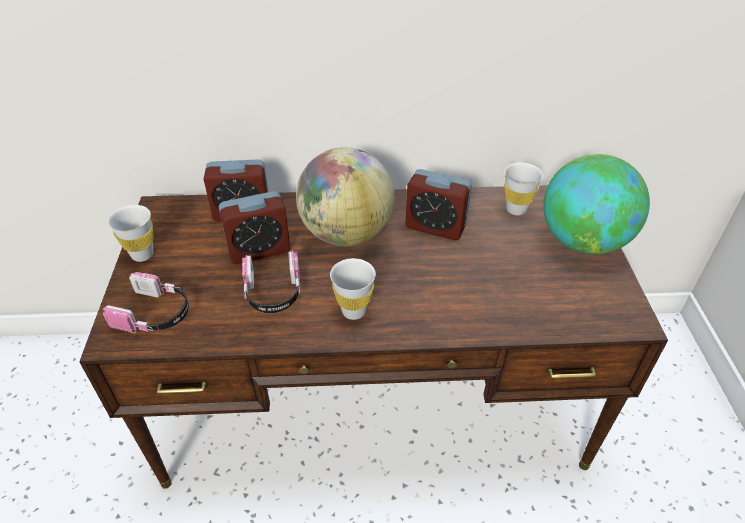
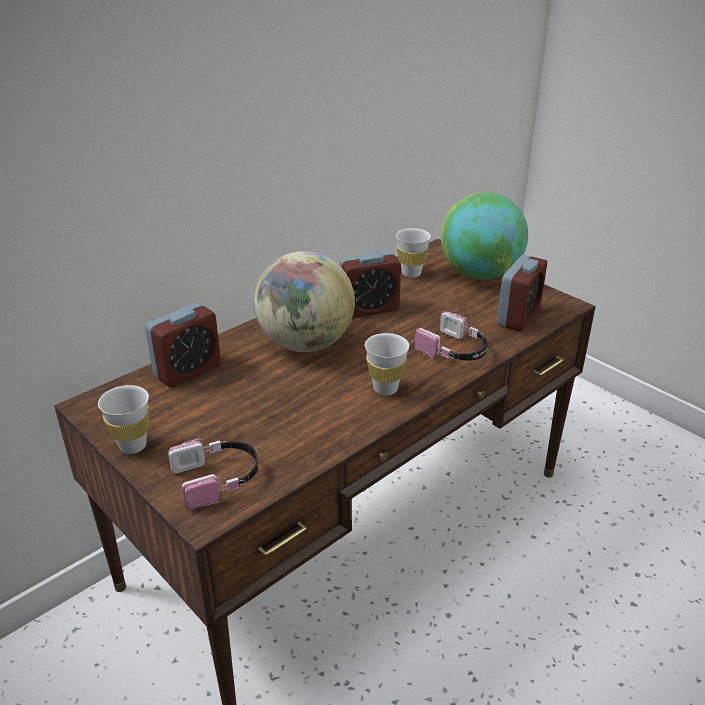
camera: 40 degrees left, 10 degrees down
alarm clock [219,191,291,264] -> alarm clock moved to [497,255,547,331]
headphones [242,250,300,313] -> headphones moved to [414,311,488,360]

